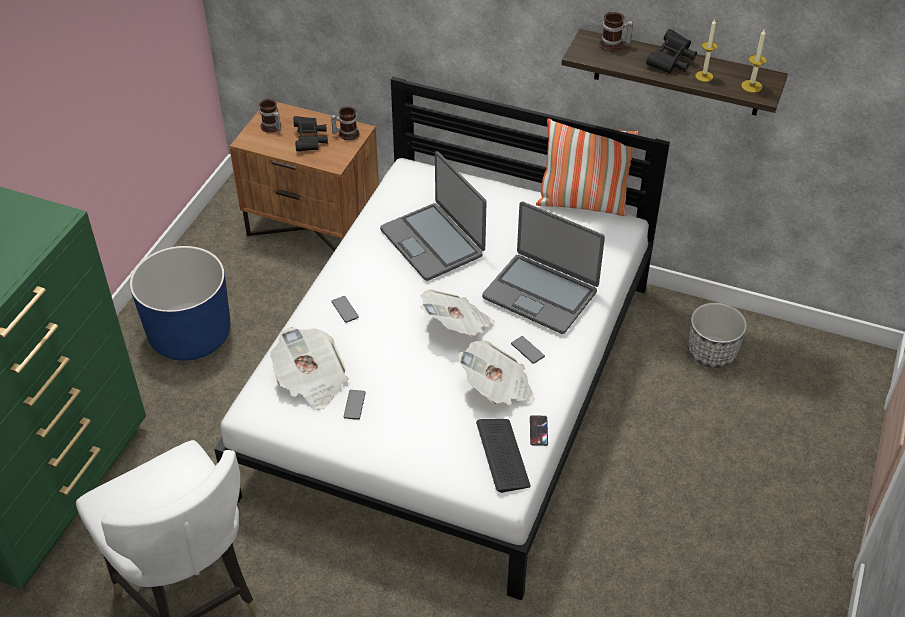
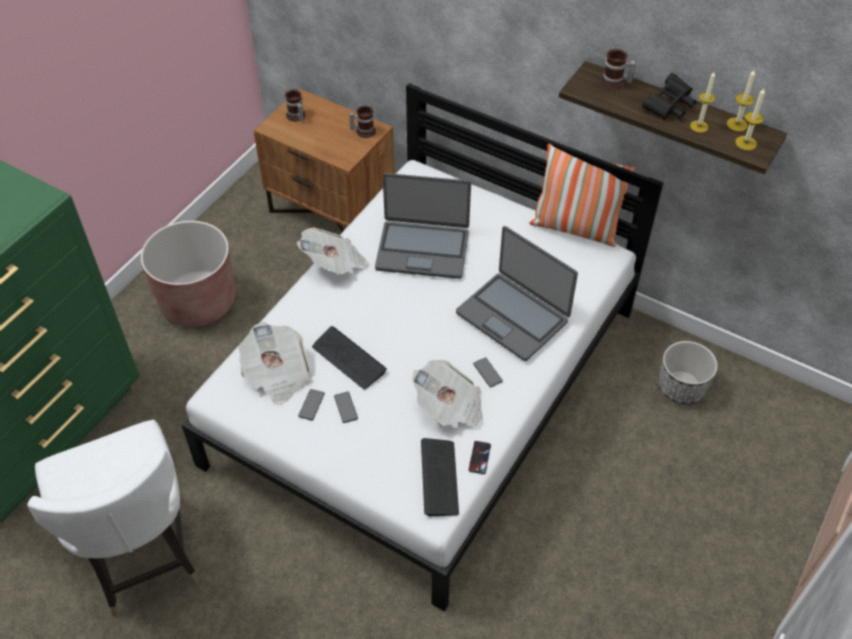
camera: 10 degrees right, 5 degrees up
blue planter [130,246,230,361] -> brown planter [141,221,235,327]
black binoculars [293,116,328,151] -> none
phone [331,296,359,323] -> phone moved to [334,391,358,423]
laptop [380,151,487,281] -> laptop turned 60 degrees counterclockwise [375,173,471,279]
newspaper [421,289,495,336] -> newspaper moved to [297,227,369,275]
none -> keyboard [312,326,387,390]
none -> candle [727,70,755,132]

